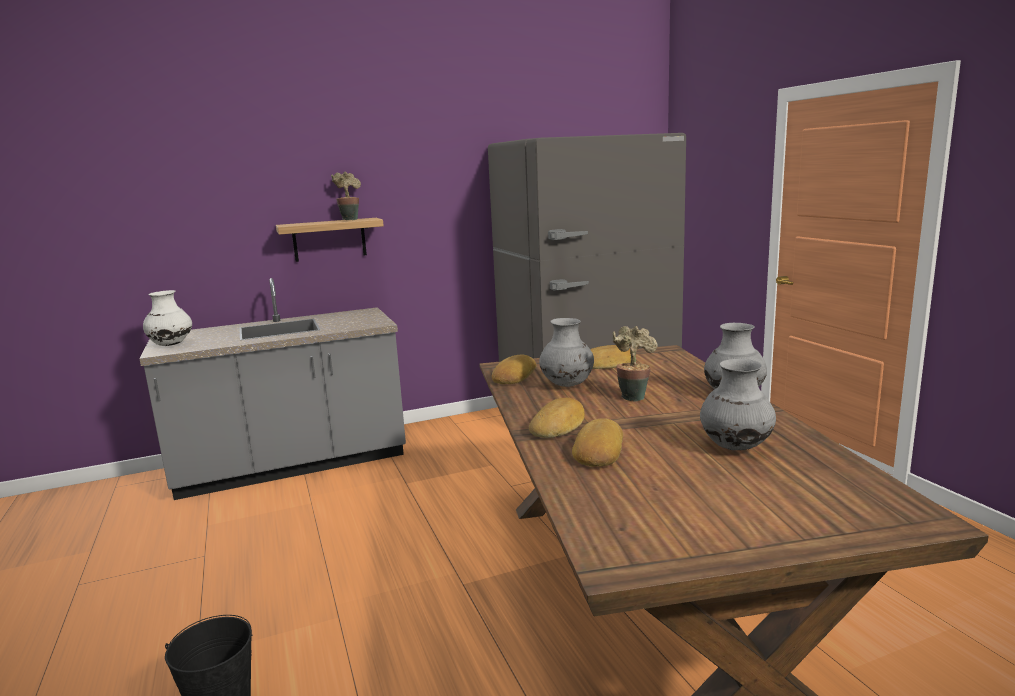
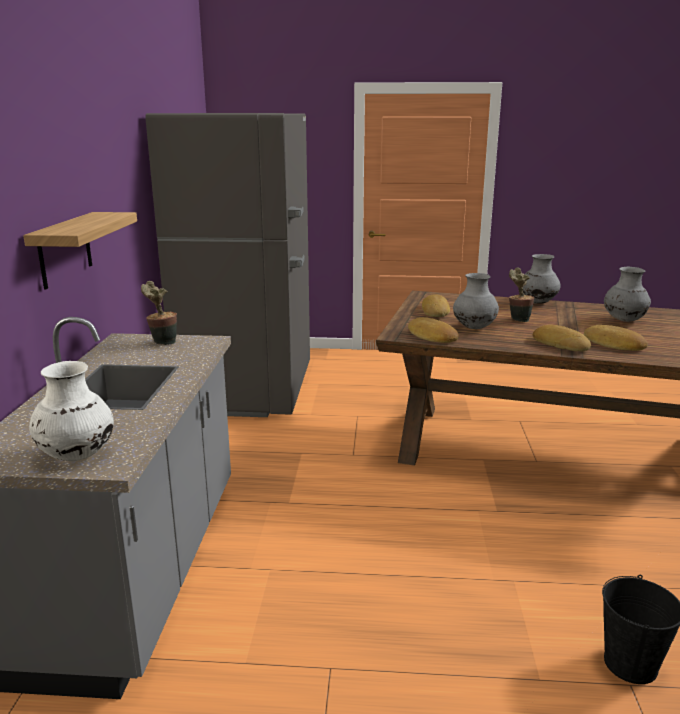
camera: 65 degrees left, 5 degrees up
potted plant [331,172,361,220] -> potted plant moved to [141,281,177,345]

